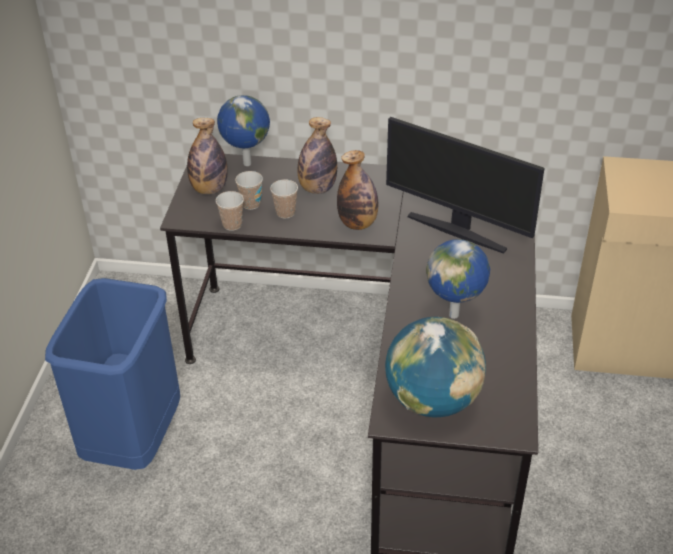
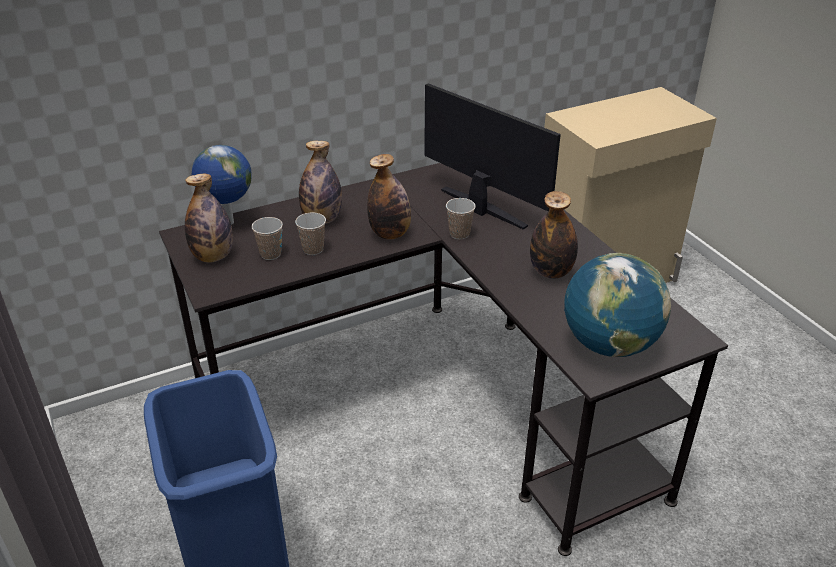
camera: 35 degrees left, 5 degrees down
cup [216,191,244,231] -> cup moved to [446,198,476,240]
monitor [386,117,544,254] -> monitor turned 135 degrees counterclockwise [424,83,561,229]
globe [426,239,490,319] -> bottle [530,191,578,279]

